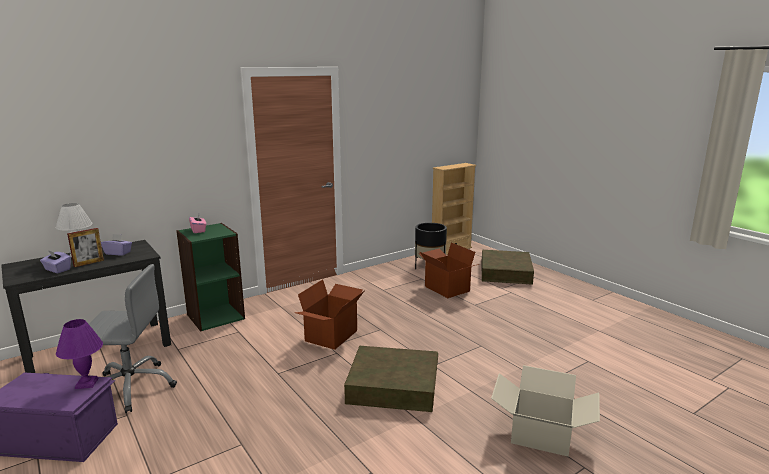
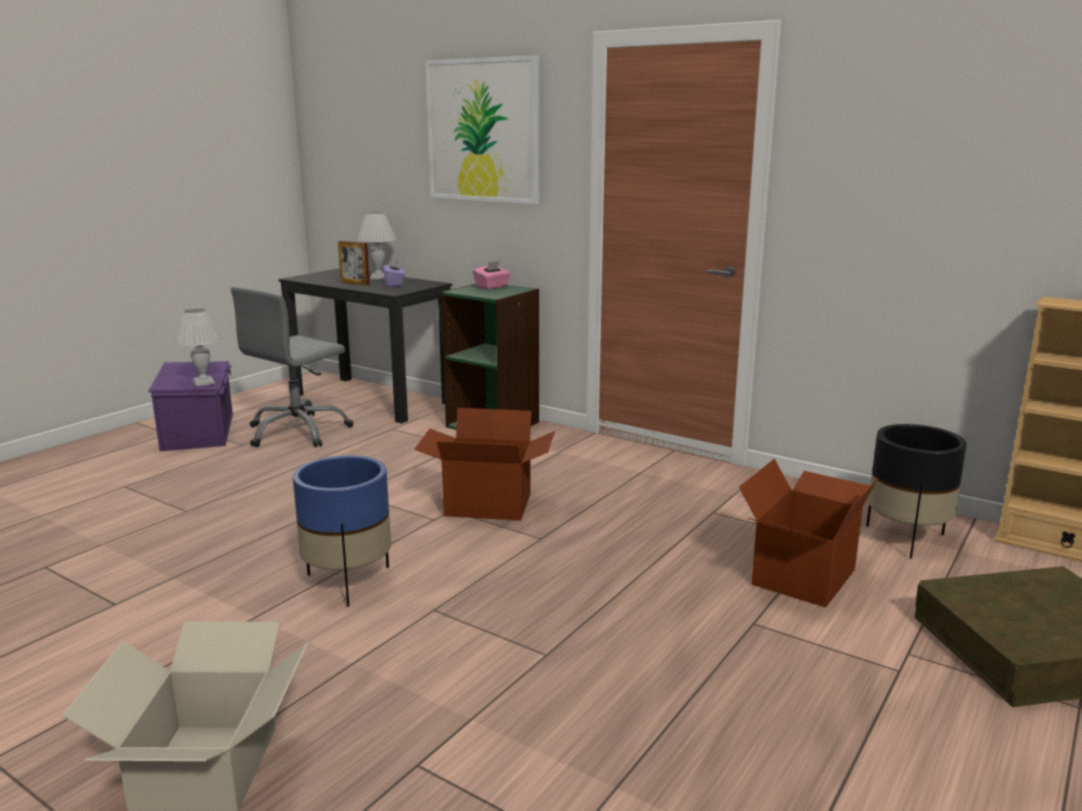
camera: 70 degrees right, 0 degrees up
purple tissue box [40,250,71,273] -> none
purple table lamp [56,319,103,389] -> white table lamp [174,309,223,386]
grey office chair [89,264,177,413] -> grey office chair turned 60 degrees clockwise [231,287,353,447]
brown storage box [344,346,438,412] -> blue planter [293,455,391,607]
none -> picture [425,55,539,204]

